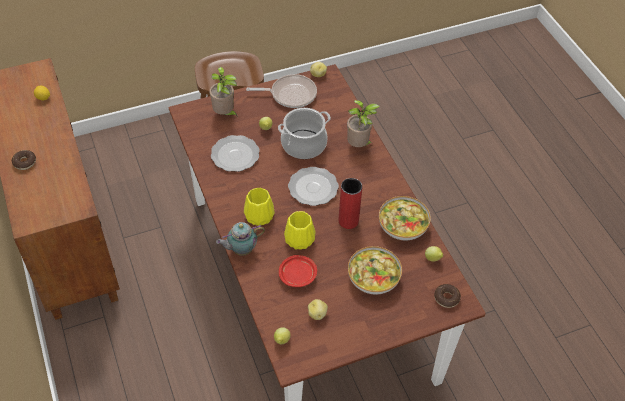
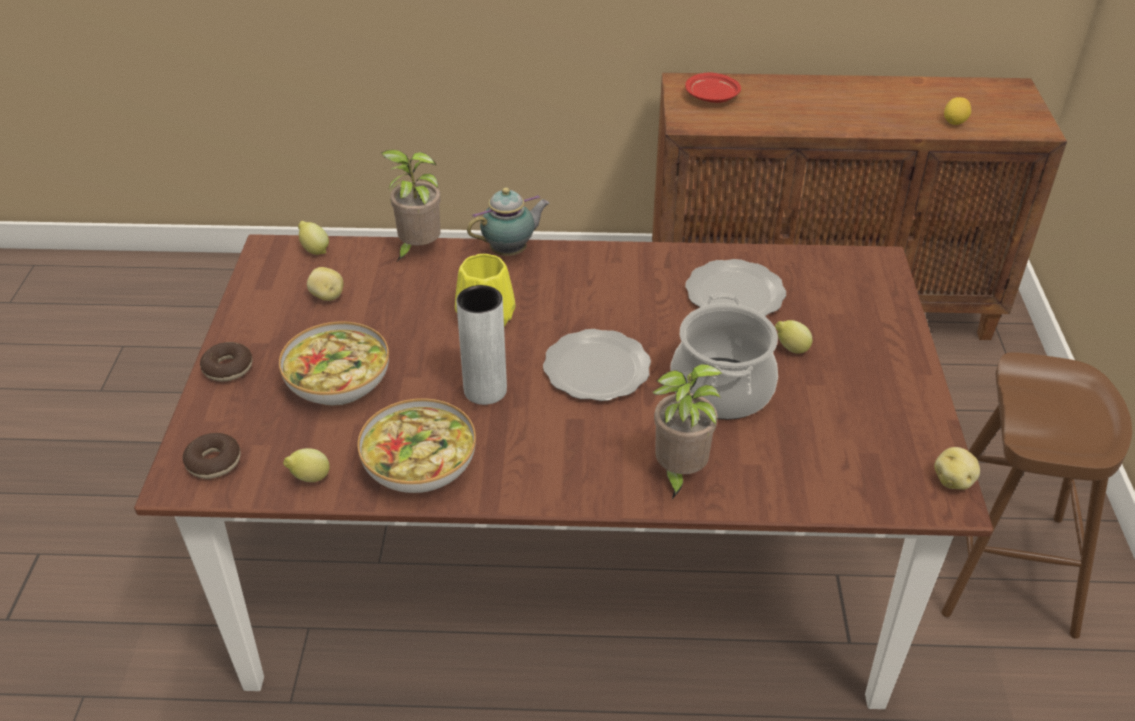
camera: 115 degrees right, 10 degrees down
donut [12,150,36,170] -> donut moved to [200,342,252,381]
potted plant [209,67,238,117] -> potted plant moved to [381,149,441,261]
teapot [216,222,265,256] -> teapot turned 60 degrees clockwise [467,187,550,256]
yellow vase [244,188,275,226] -> none
frying pan [246,74,317,108] -> none
red plate [279,255,317,287] -> red plate moved to [685,73,741,103]
red vase [339,178,362,229] -> grey vase [456,285,507,405]

